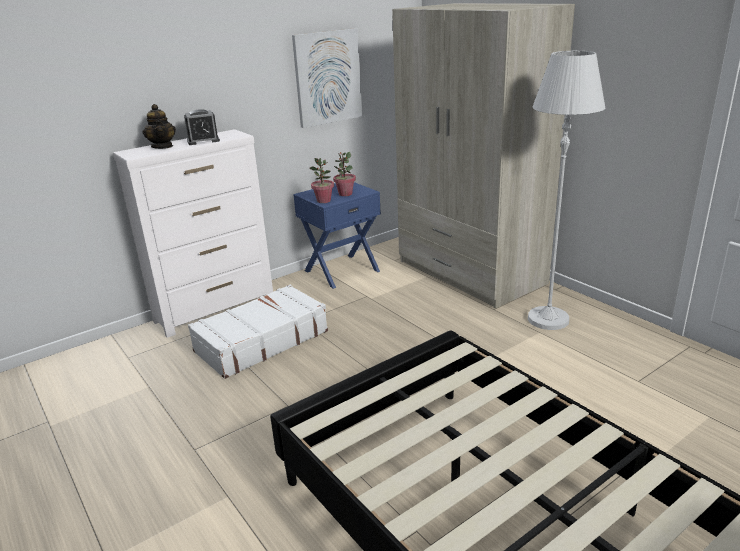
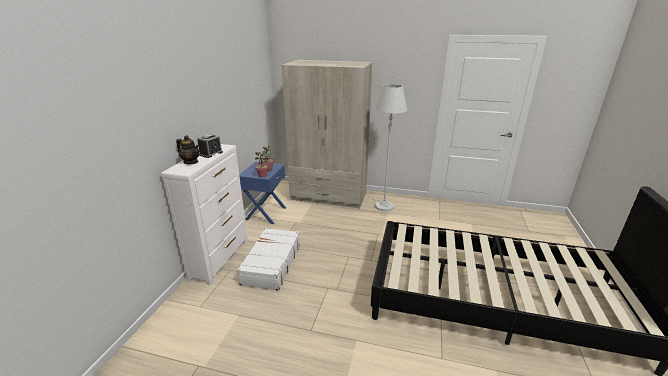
camera: 40 degrees left, 0 degrees up
picture [292,28,362,128] -> none

